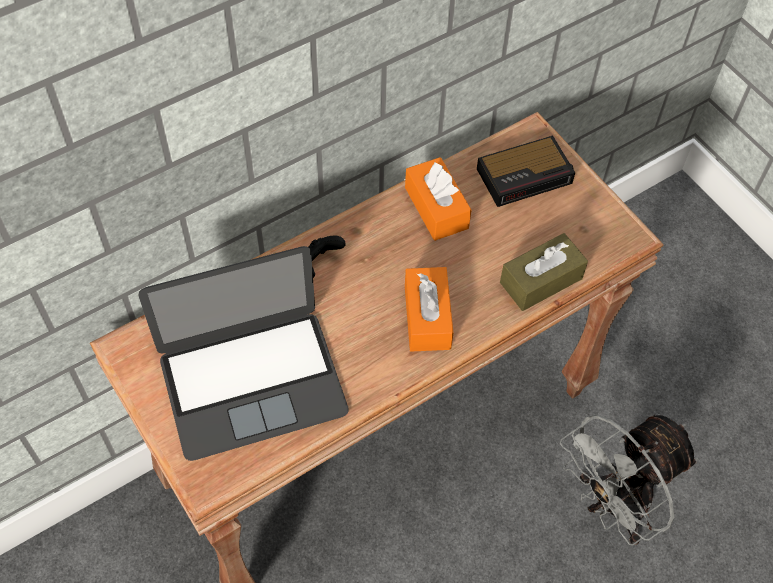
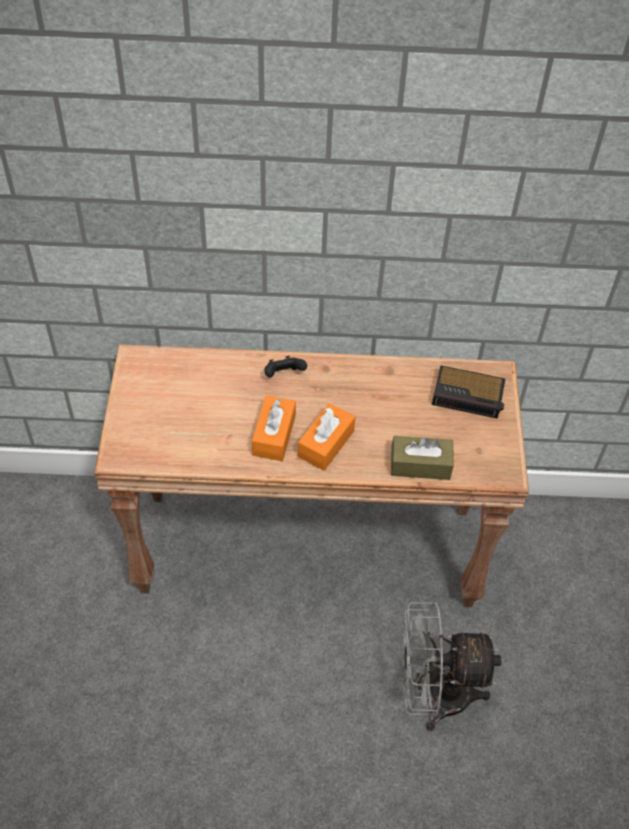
camera: 35 degrees right, 5 degrees down
laptop [138,246,349,461] -> none
orange tissue box [405,157,472,241] -> orange tissue box moved to [252,395,296,461]

